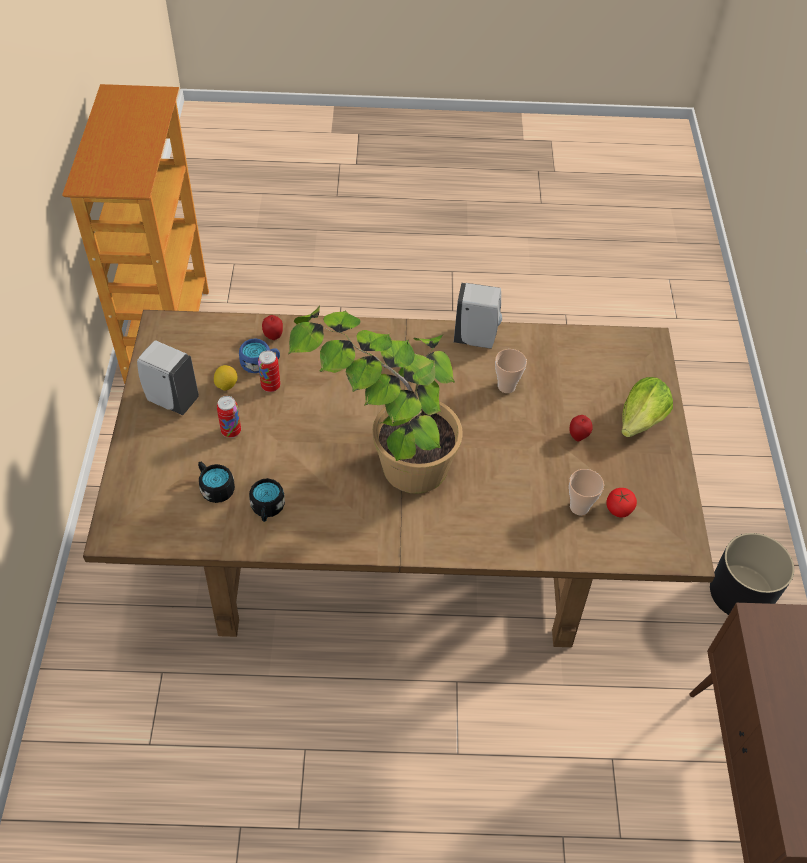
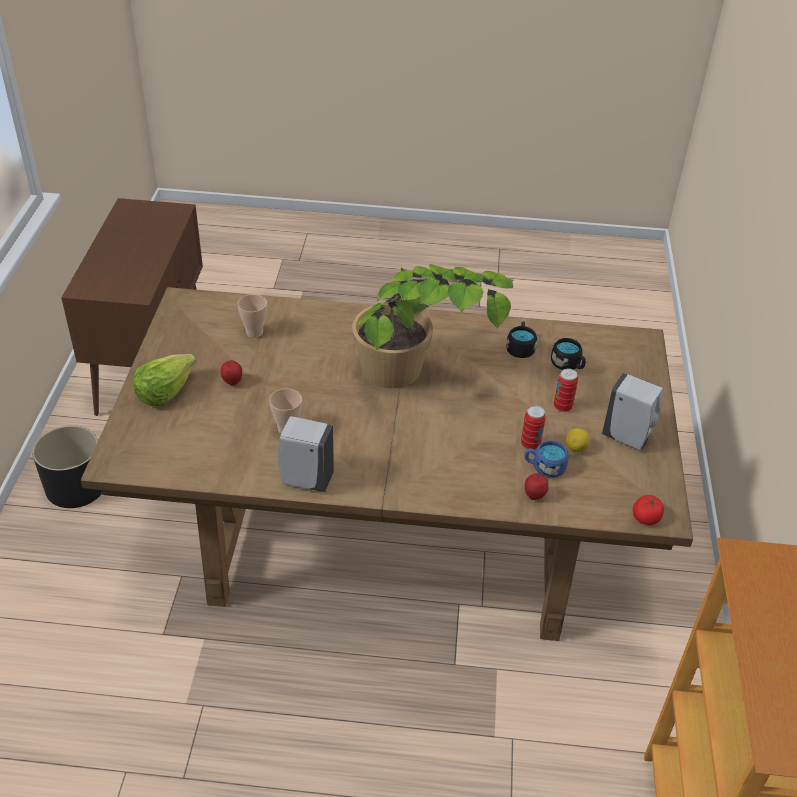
camera: 175 degrees left, 10 degrees down
tomato [606,488,637,518] -> tomato moved to [633,495,664,525]

